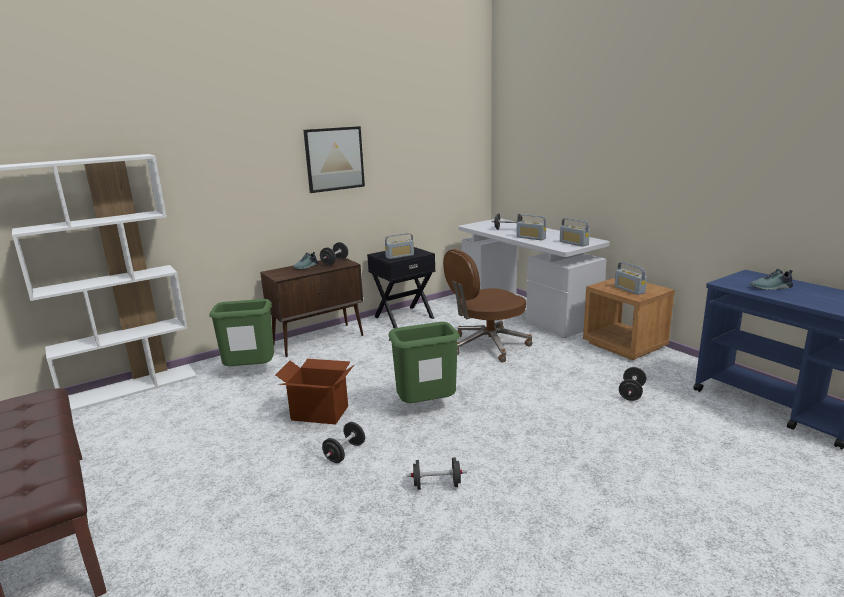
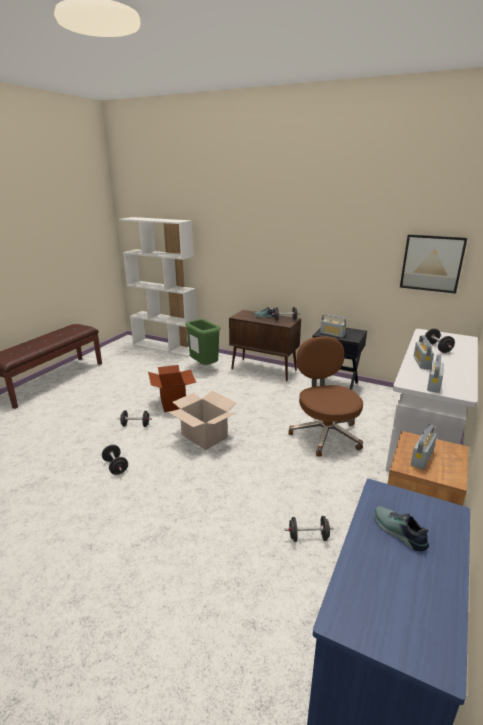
camera: 60 degrees right, 5 degrees up
picture [303,126,365,193] -> picture moved to [400,234,467,293]
green trash can [388,322,460,403] -> cardboard box [168,391,237,450]
brown office chair [443,249,532,363] -> brown office chair turned 45 degrees clockwise [288,336,363,457]

